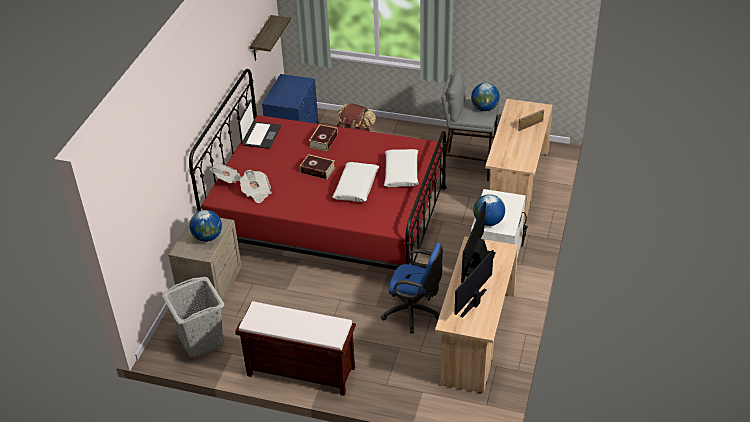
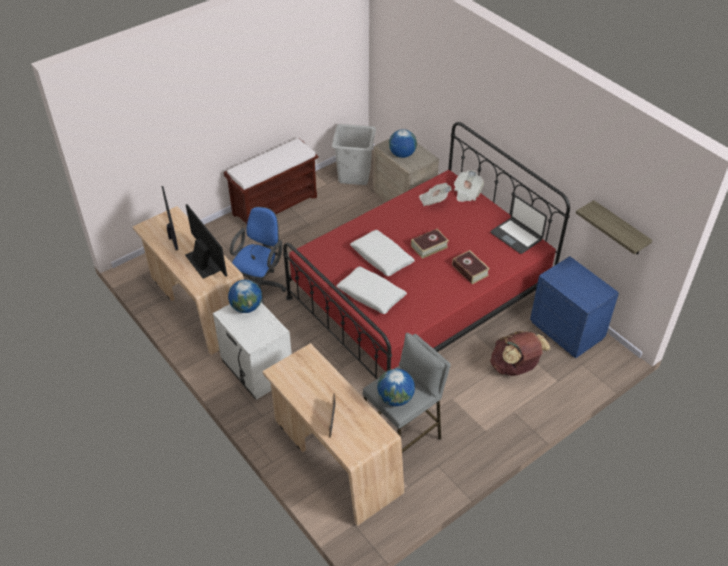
camera: 125 degrees right, 5 degrees up
blue office chair [381,243,443,334] -> blue office chair turned 150 degrees clockwise [230,207,287,304]

